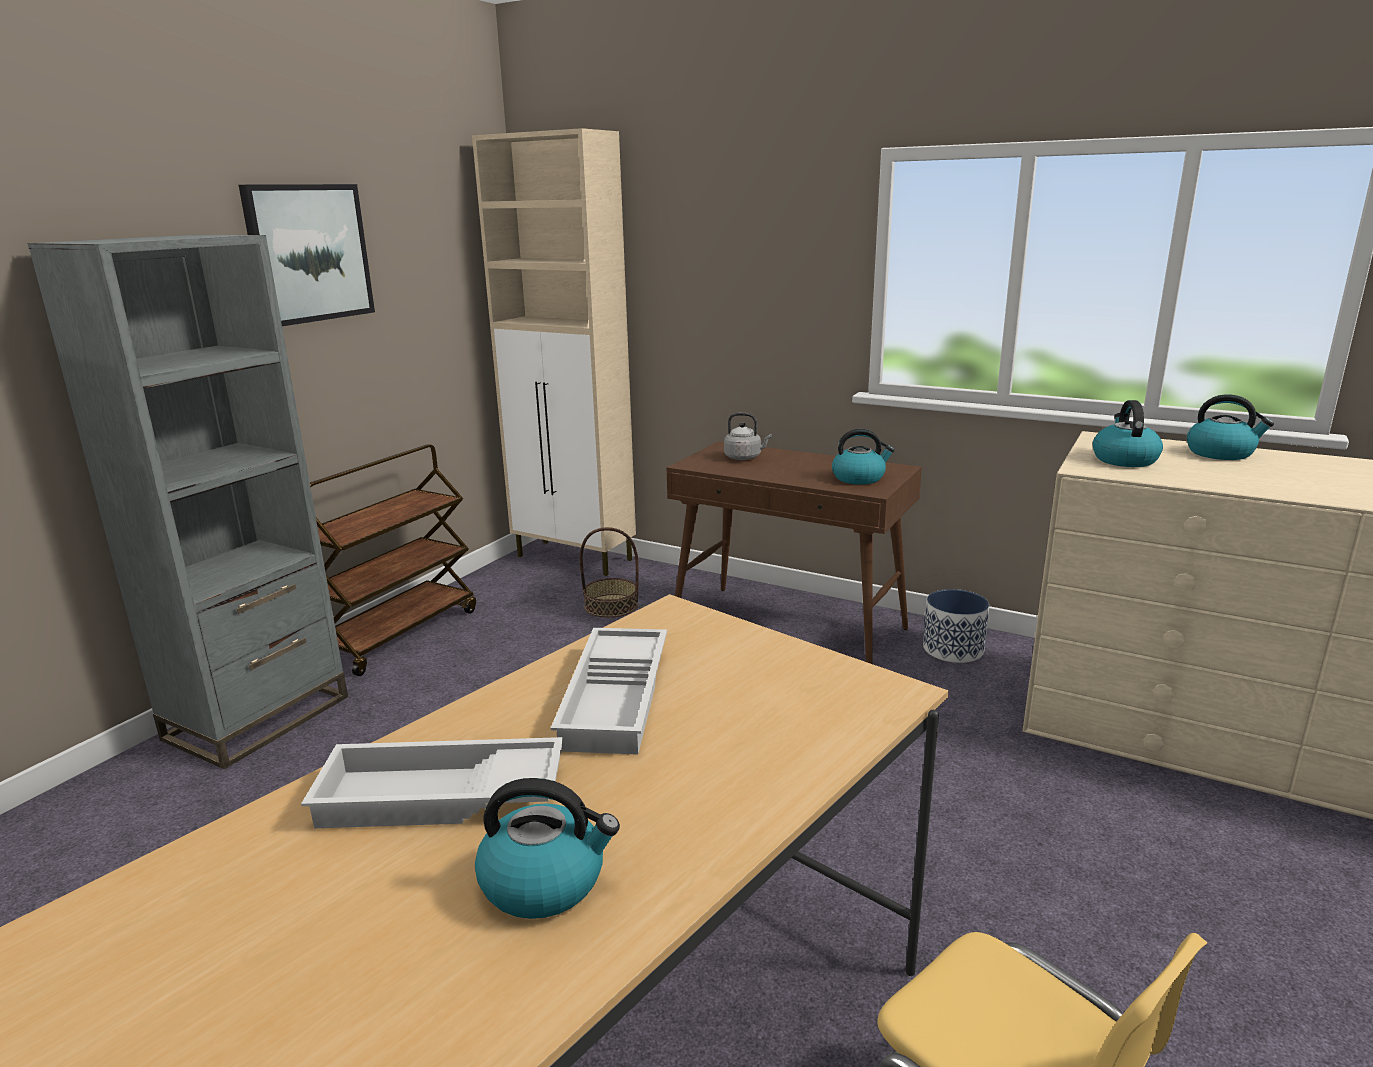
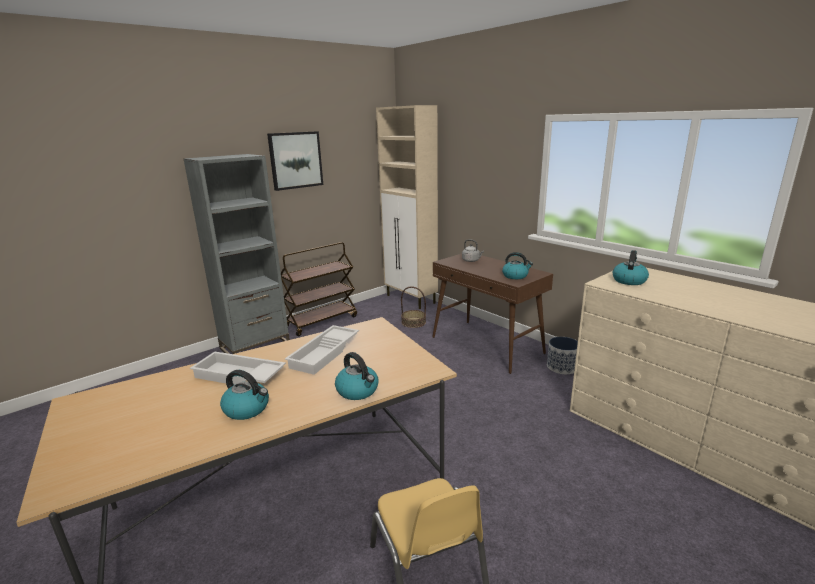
camera: 20 degrees right, 0 degrees up
kettle [1187,394,1274,460] -> kettle moved to [335,352,378,400]

